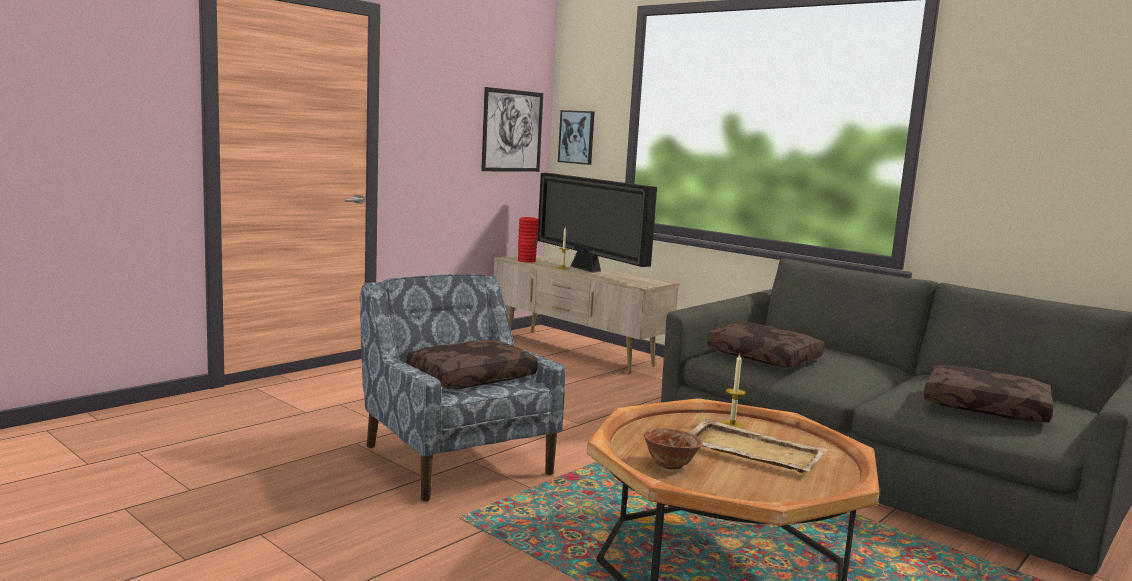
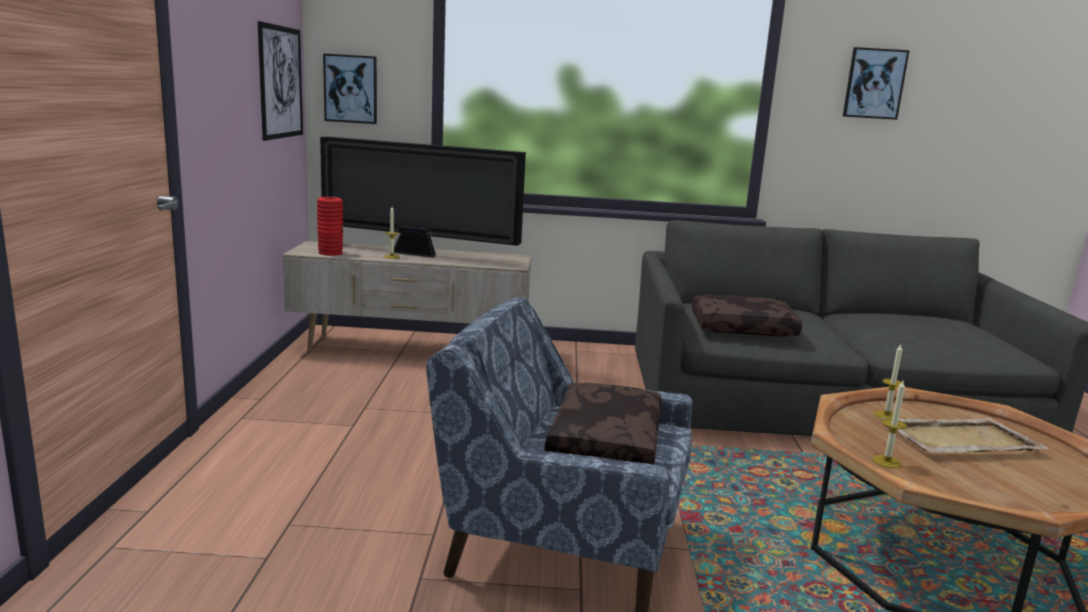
camera: 40 degrees left, 5 degrees up
bowl [644,428,703,470] -> none
brown pillow [924,365,1053,423] -> none
none -> picture [843,47,910,120]
none -> candle [873,381,907,468]

